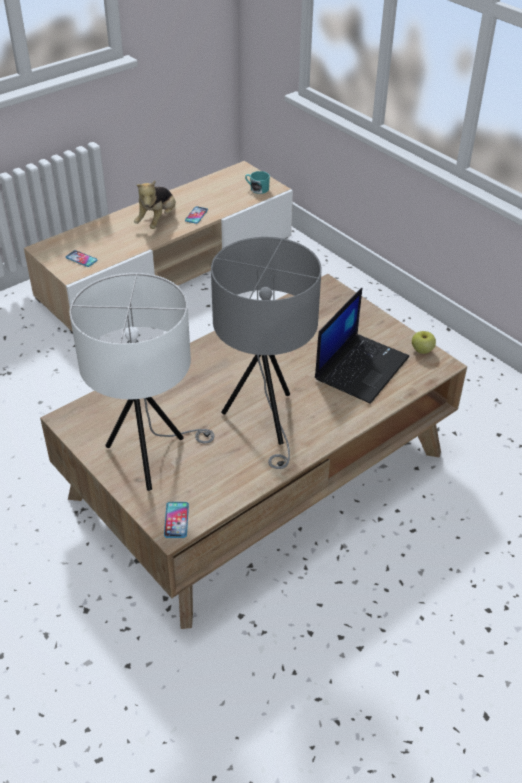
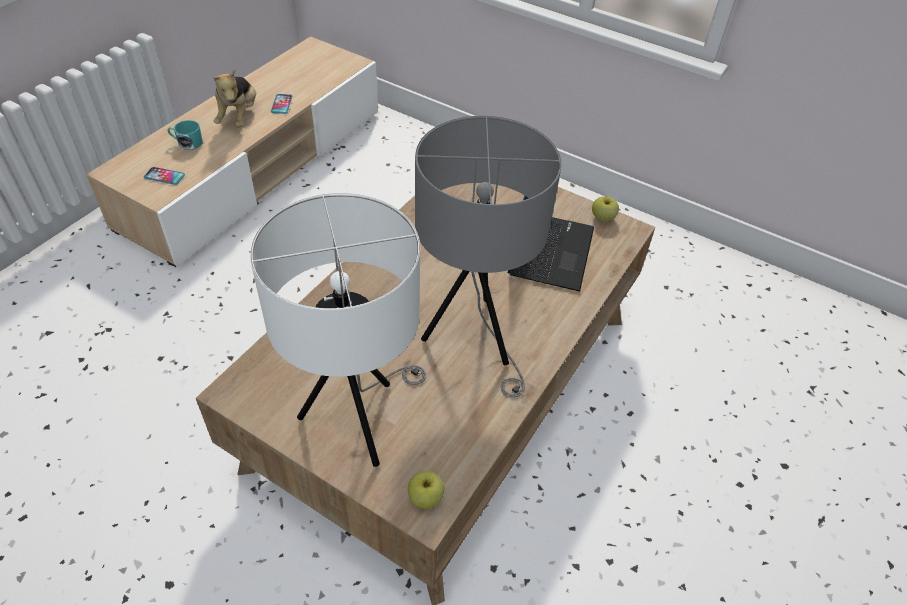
camera: 20 degrees left, 5 degrees up
phone [164,502,189,538] -> apple [408,471,444,509]
turquoise mug [245,171,270,194] -> turquoise mug moved to [168,120,203,150]

